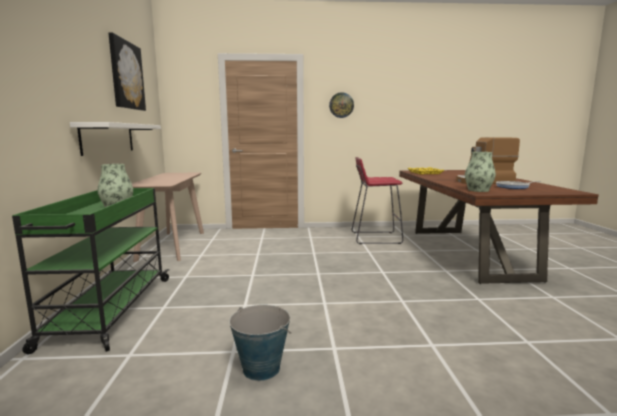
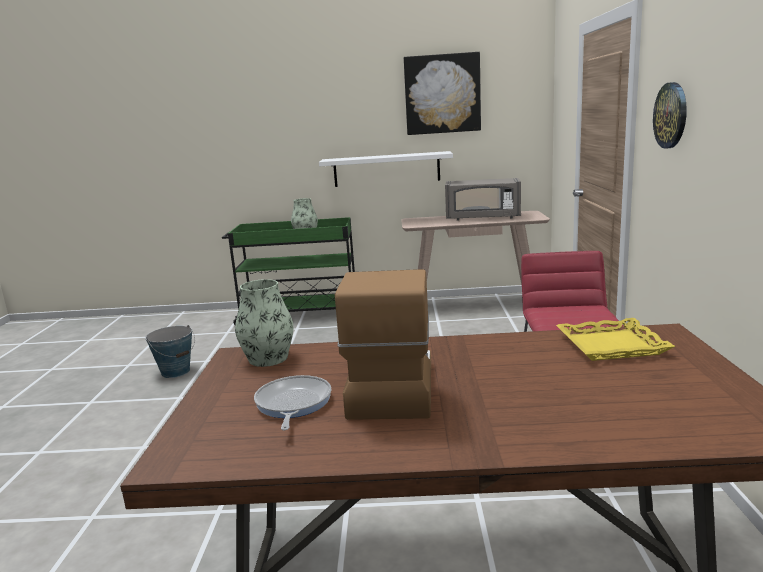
camera: 95 degrees right, 5 degrees up
none -> grey microwave [445,178,521,221]

